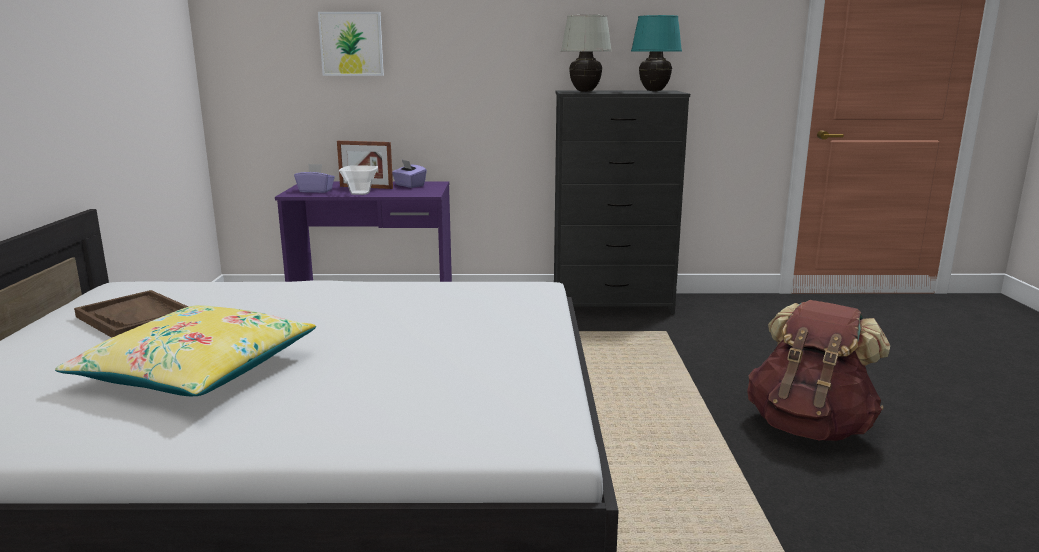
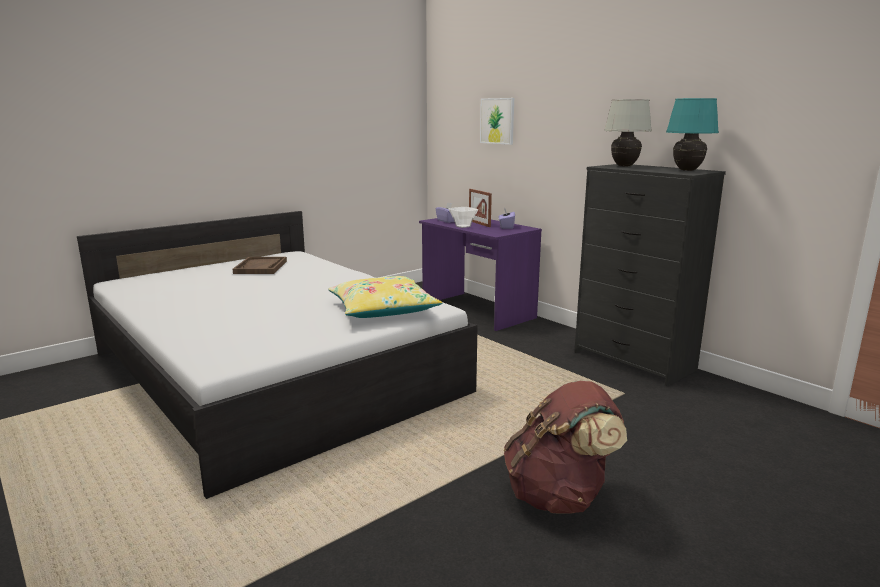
camera: 50 degrees right, 0 degrees up
yellow pillow [55,305,316,396] -> yellow pillow moved to [328,276,443,318]

